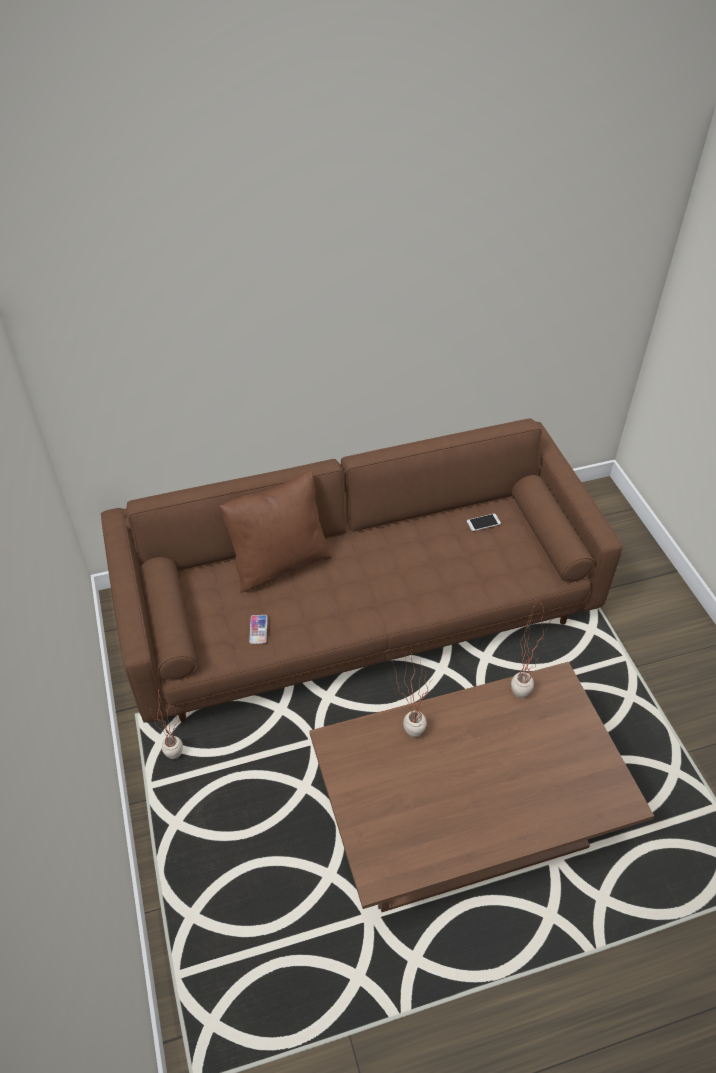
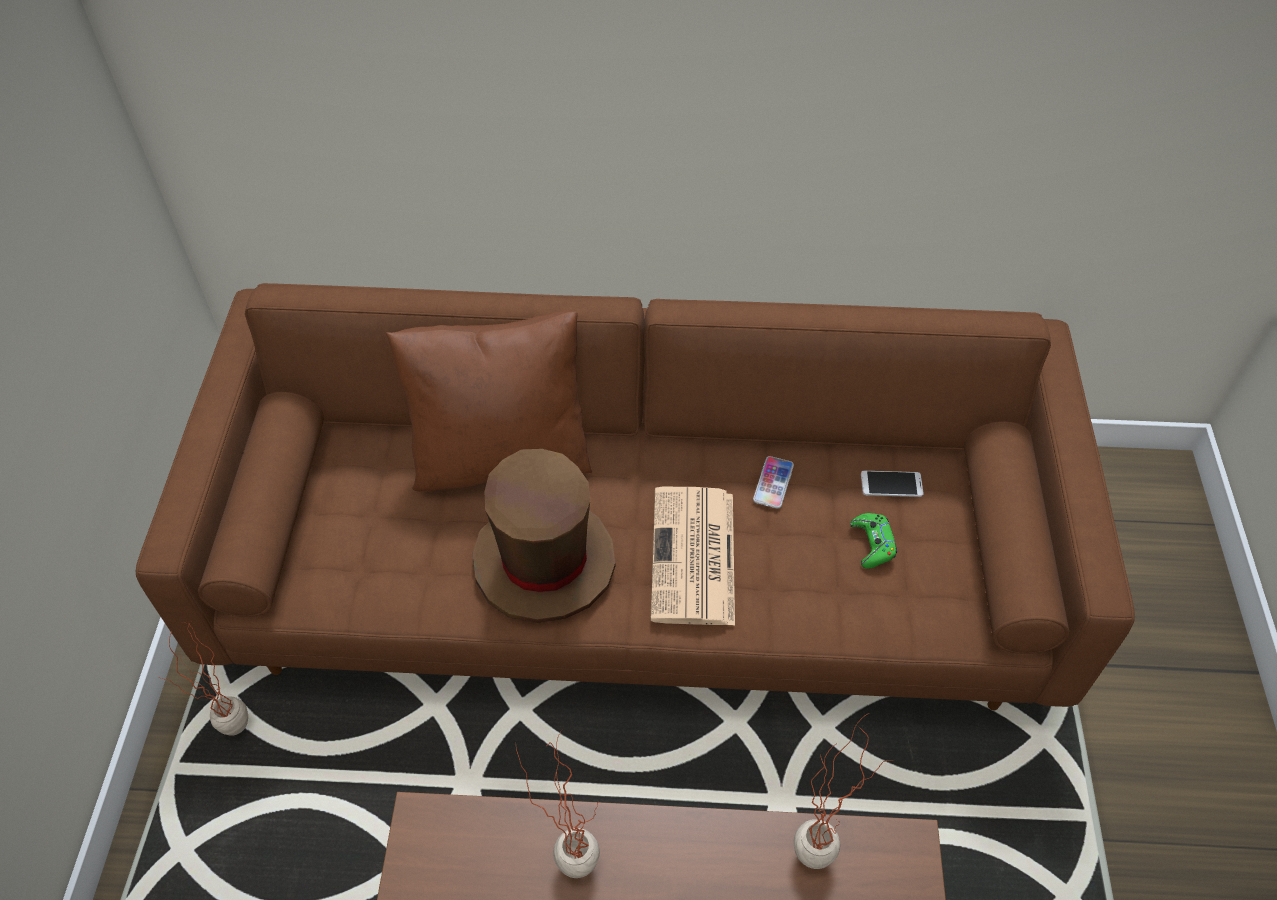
camera: 20 degrees right, 5 degrees up
phone [249,615,267,644] -> phone moved to [753,456,794,509]
none -> brown hat [472,449,615,623]
none -> newspaper [651,487,735,626]
none -> green game controller [850,513,897,569]

